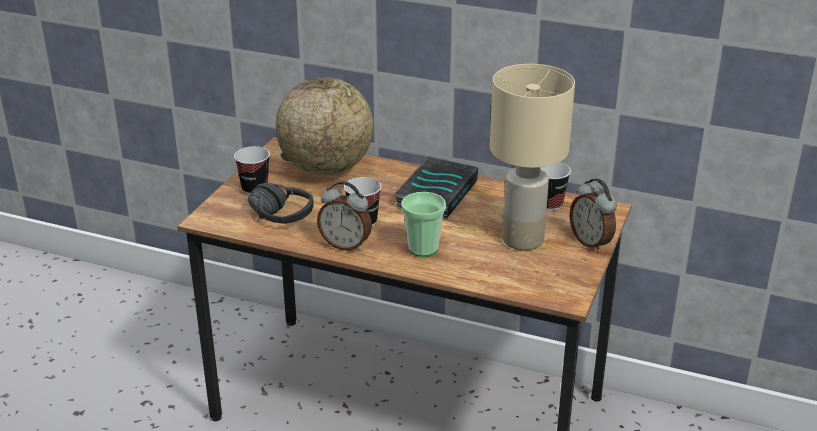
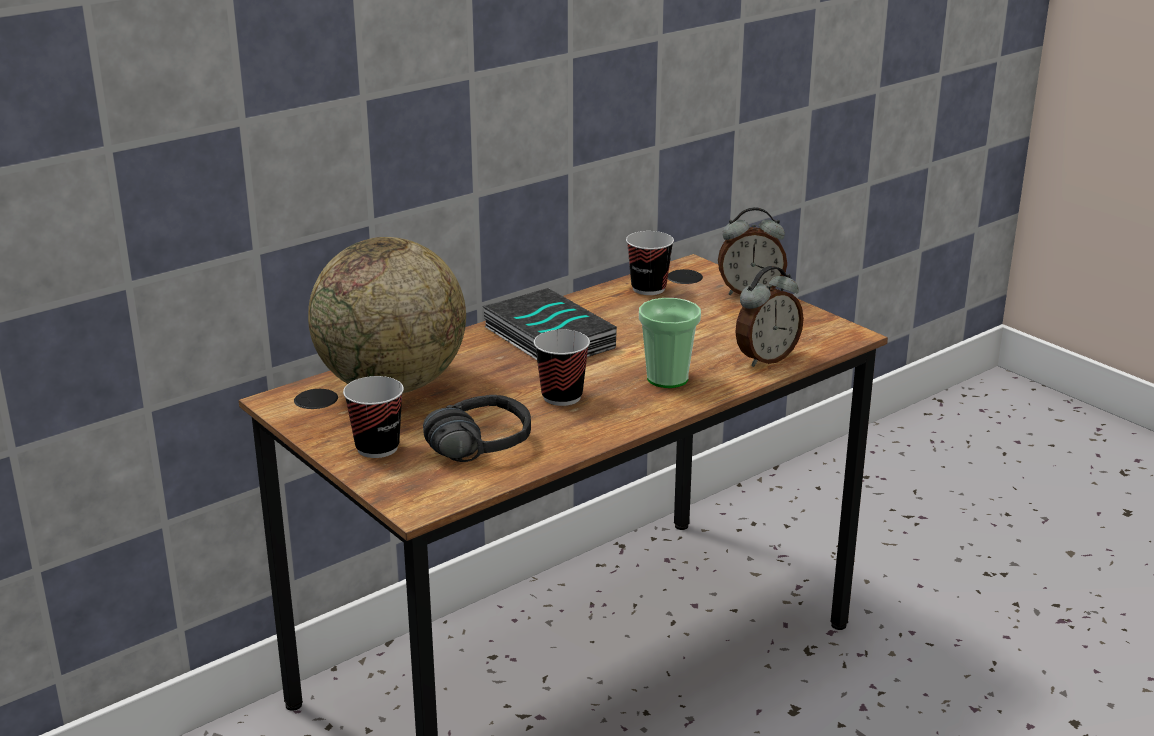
camera: 60 degrees left, 5 degrees down
alarm clock [317,181,372,251] -> alarm clock moved to [735,266,804,367]
beige table lamp [490,64,575,250] -> none

